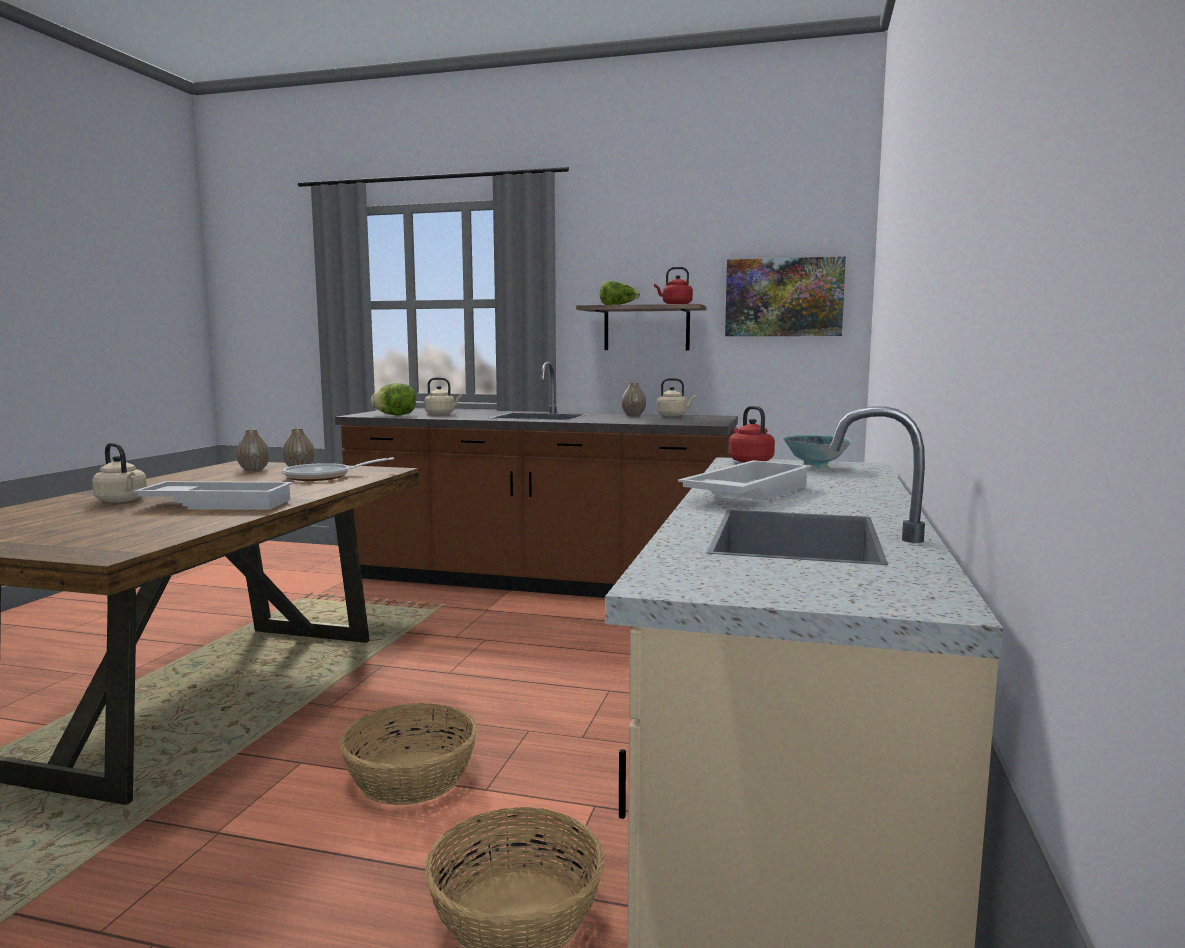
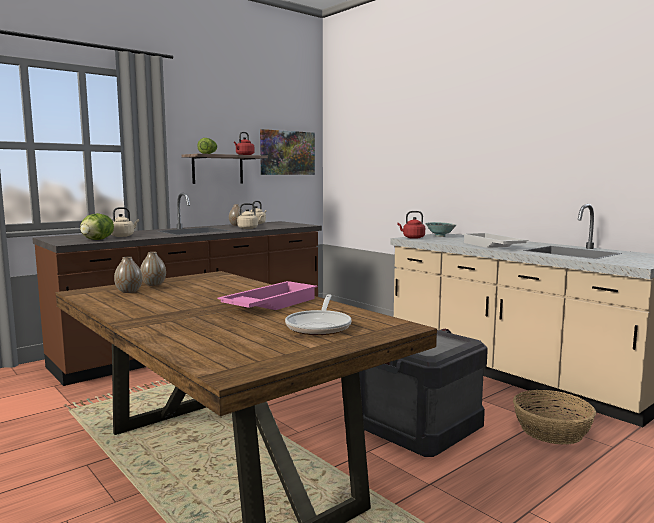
camera: 55 degrees left, 0 degrees up
beige kettle [92,443,147,503] -> beige kettle moved to [237,203,264,229]
white tray [133,481,293,510] -> pink tray [218,281,317,310]
frying pan [283,457,394,481] -> frying pan moved to [285,294,351,335]
basket [339,703,477,805] -> crate [359,329,488,457]

